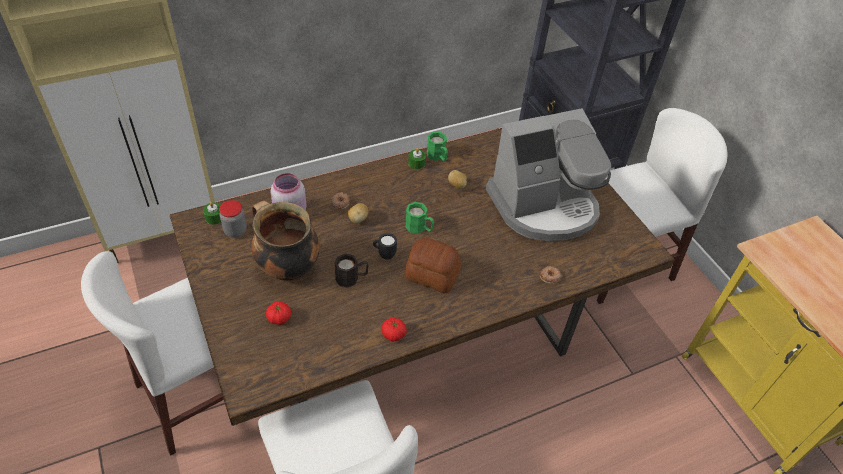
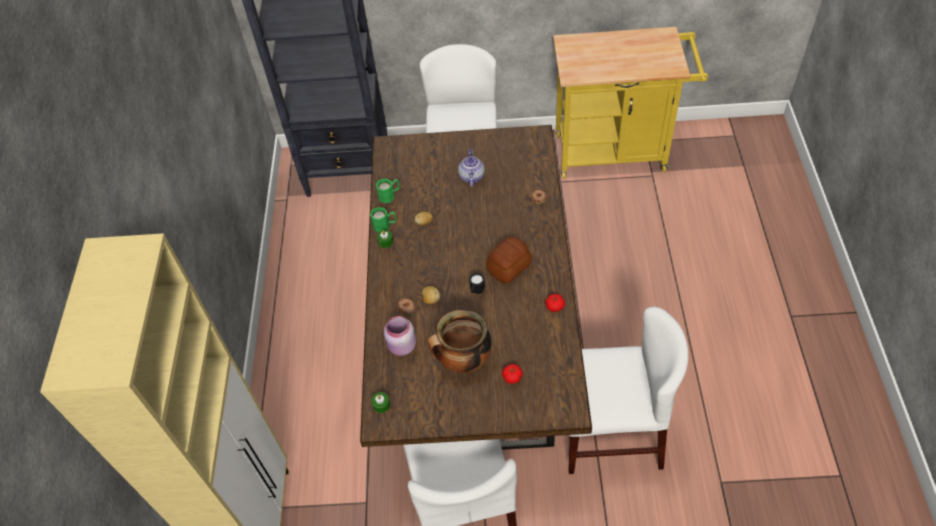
camera: 60 degrees left, 5 degrees up
jar [219,200,247,238] -> none
black mug [334,253,369,288] -> none
green mug [405,202,434,234] -> green mug moved to [376,178,400,204]
coffee machine [486,108,611,241] -> teapot [458,148,485,187]

